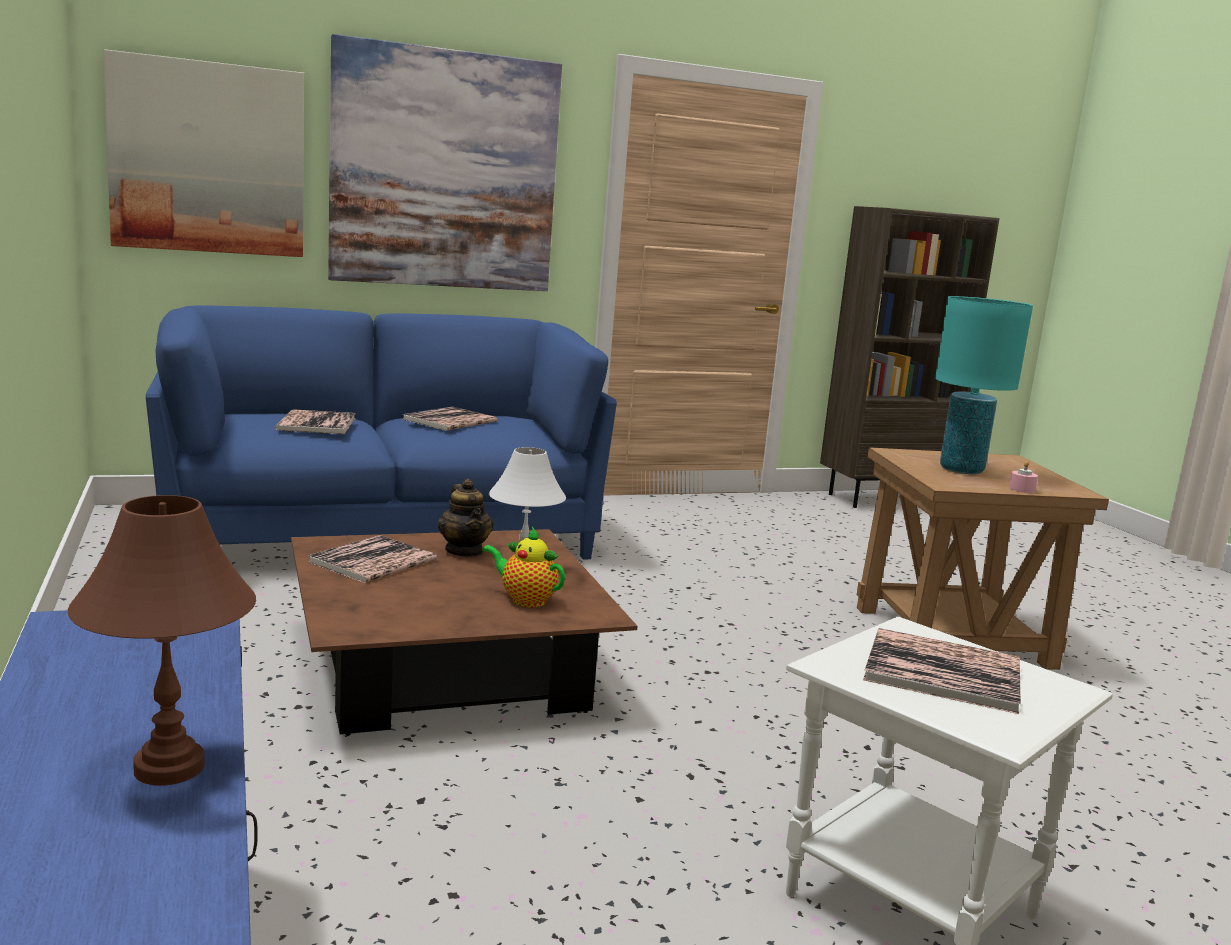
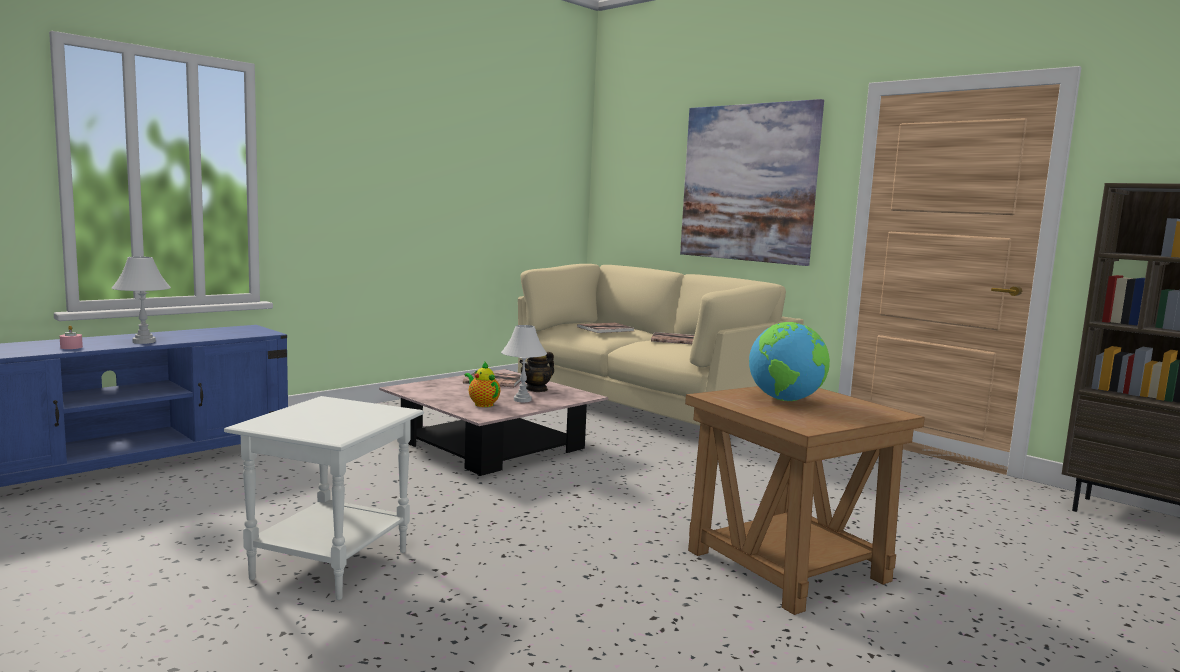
camera: 65 degrees right, 5 degrees down
brown table lamp [68,495,256,786] -> white table lamp [112,256,171,344]
picture [103,49,304,257] -> none
blue sofa [146,306,617,560] -> beige sofa [518,264,804,426]
brown coffee table [291,529,637,736] -> pink coffee table [379,369,608,476]
teapot [482,527,565,608] -> teapot turned 45 degrees counterclockwise [465,362,500,407]
book [863,628,1021,714] -> none
turquoise table lamp [935,296,1033,474] -> globe [749,322,830,401]
pink candle [1009,461,1038,493] -> pink candle moved to [60,325,83,349]

